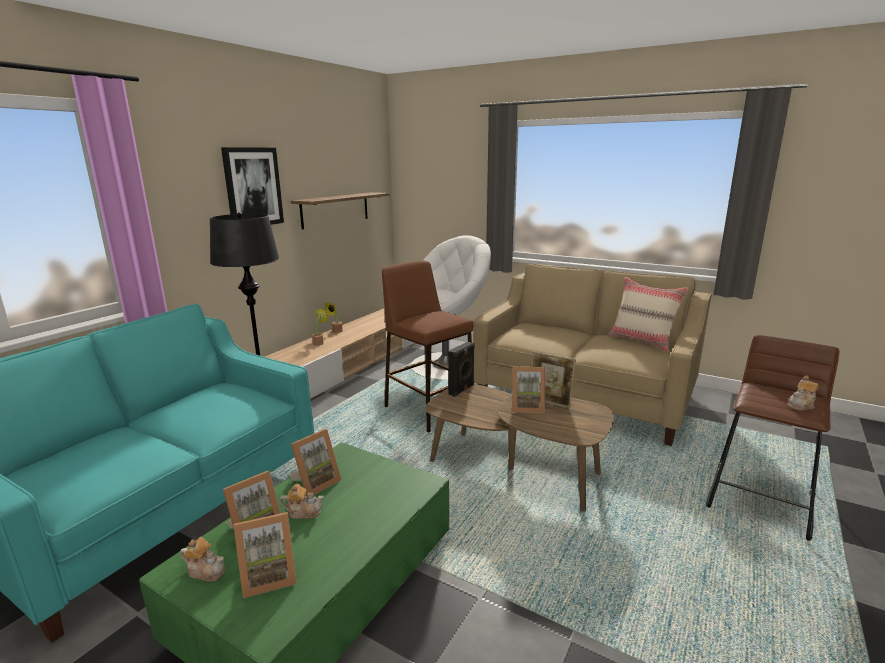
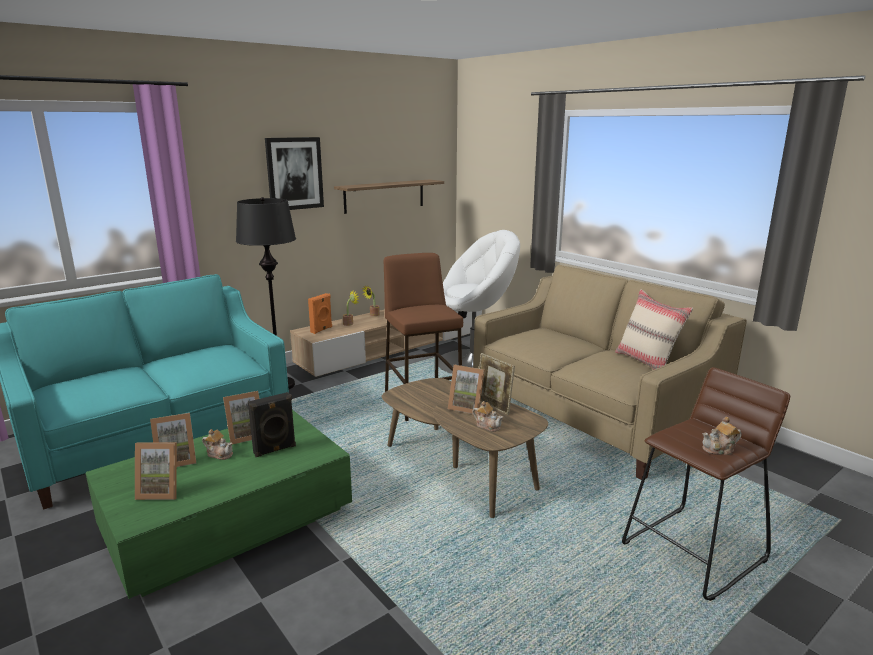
camera: 20 degrees right, 0 degrees up
teapot [180,537,225,582] -> teapot moved to [472,401,503,432]
black speaker [448,342,475,397] -> black speaker moved to [248,392,296,457]
none -> orange speaker [308,293,332,334]

